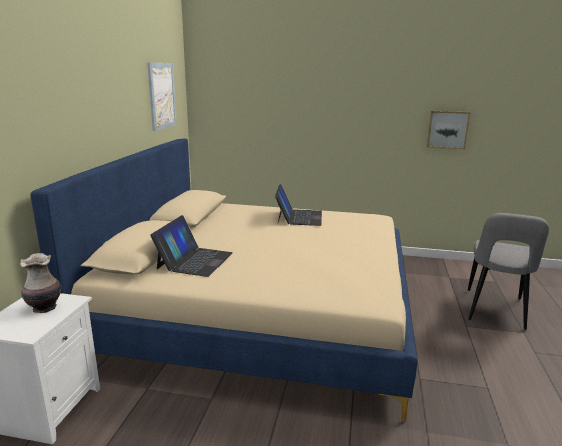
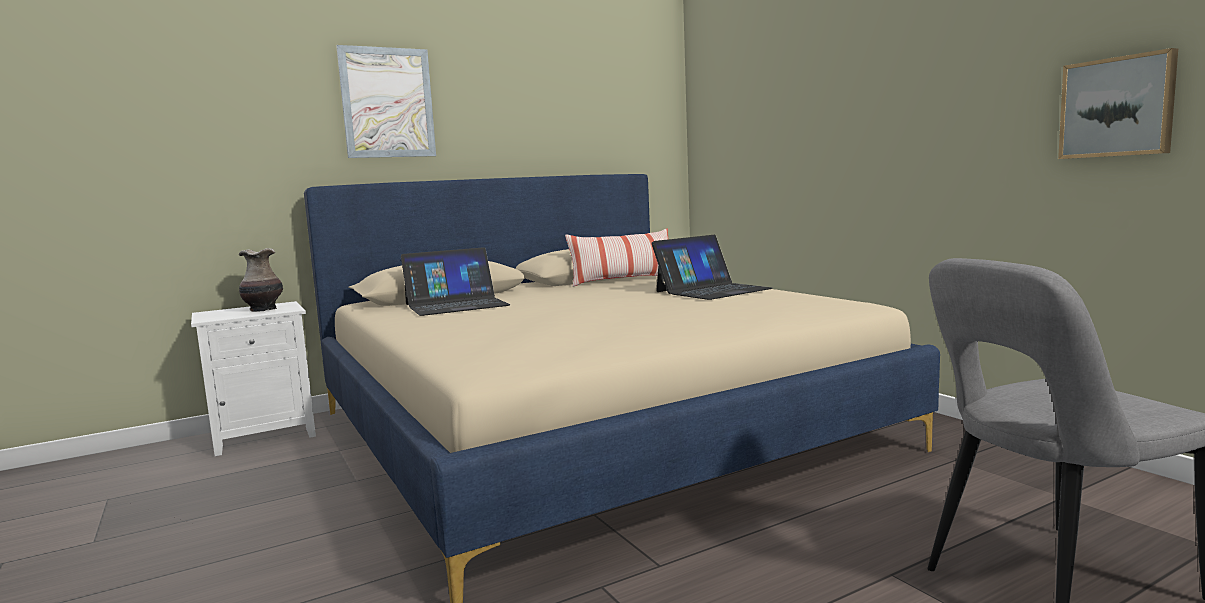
camera: 50 degrees right, 10 degrees down
picture [147,63,177,131] -> picture moved to [336,45,436,158]
none -> pillow [565,228,668,287]

